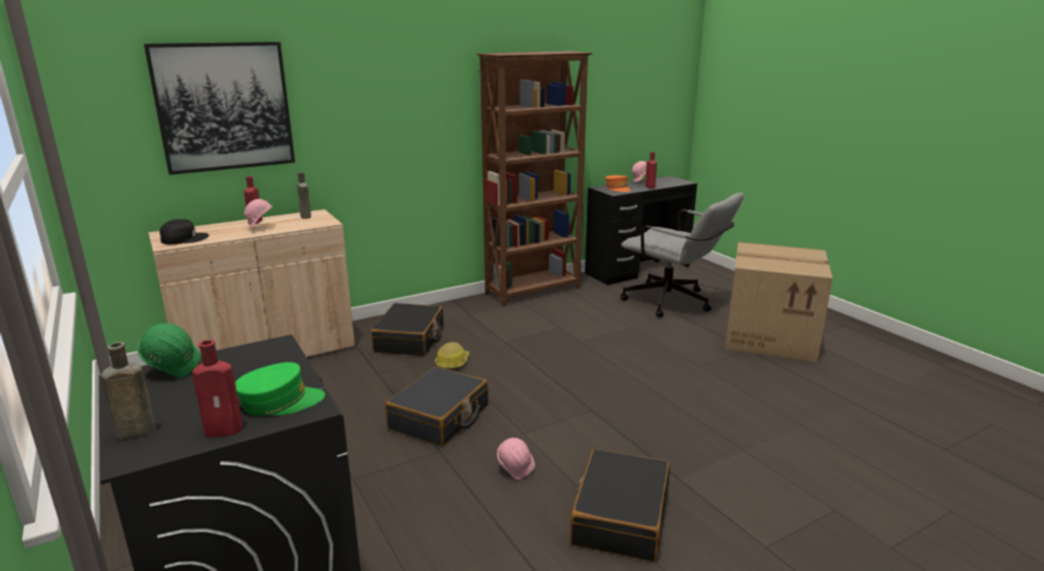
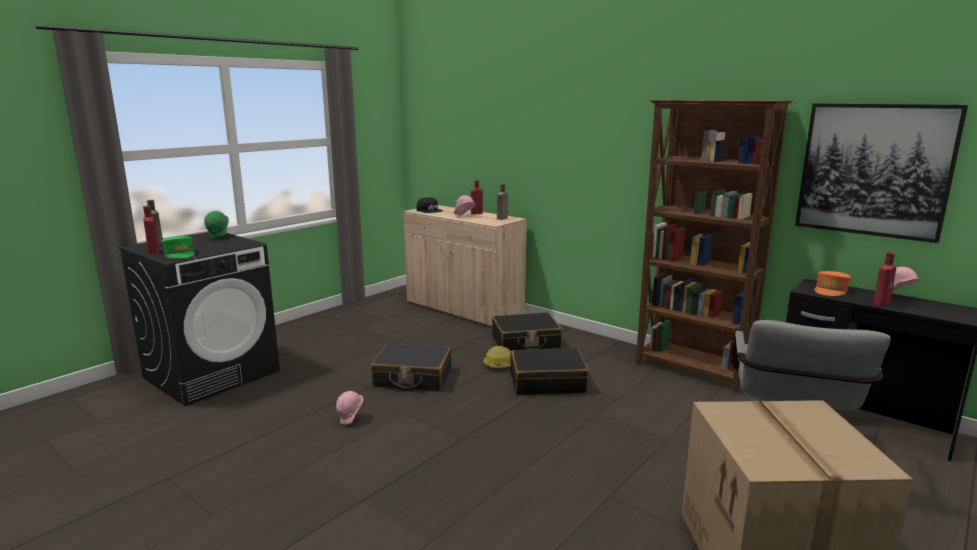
camera: 70 degrees right, 5 degrees down
picture [144,42,295,175] -> picture moved to [795,103,968,243]
black suitcase [570,449,670,562] -> black suitcase moved to [510,348,589,396]

